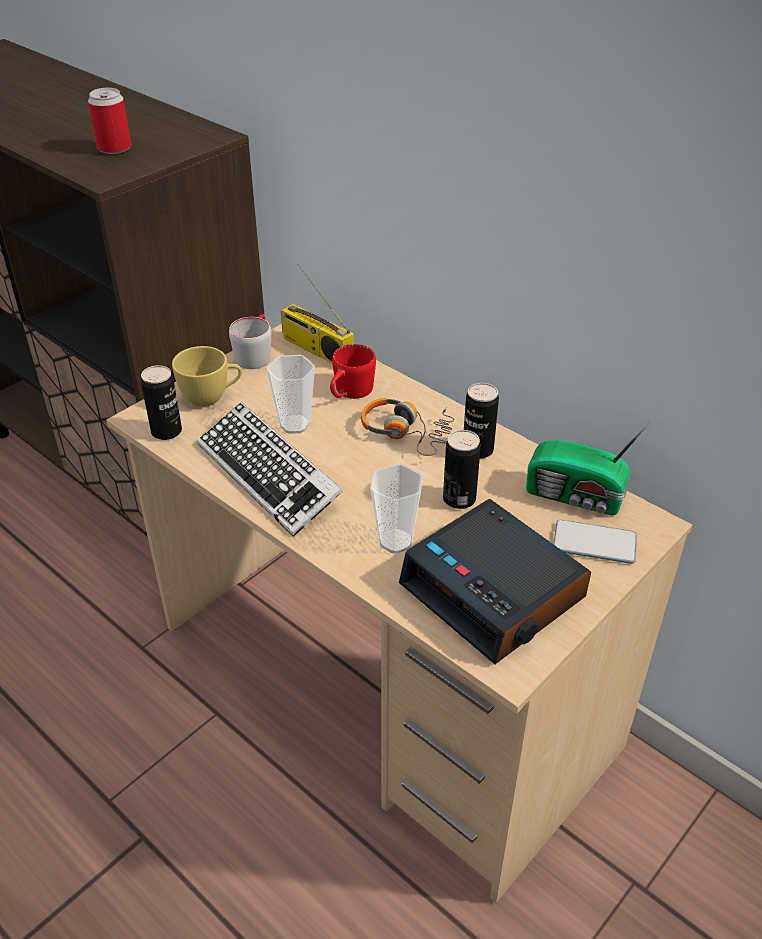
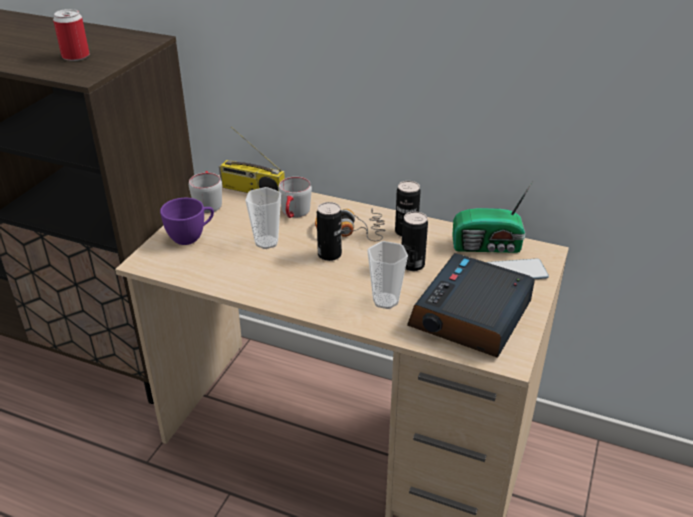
camera: 20 degrees left, 5 degrees down
can [141,365,182,440] -> can moved to [317,202,342,261]
yellow cup [172,346,242,407] -> purple cup [160,198,214,245]
keyboard [197,402,343,537] -> none
red mug [330,344,376,399] -> grey mug [278,177,312,218]
alarm clock [399,499,591,664] -> alarm clock turned 90 degrees clockwise [407,253,535,358]

